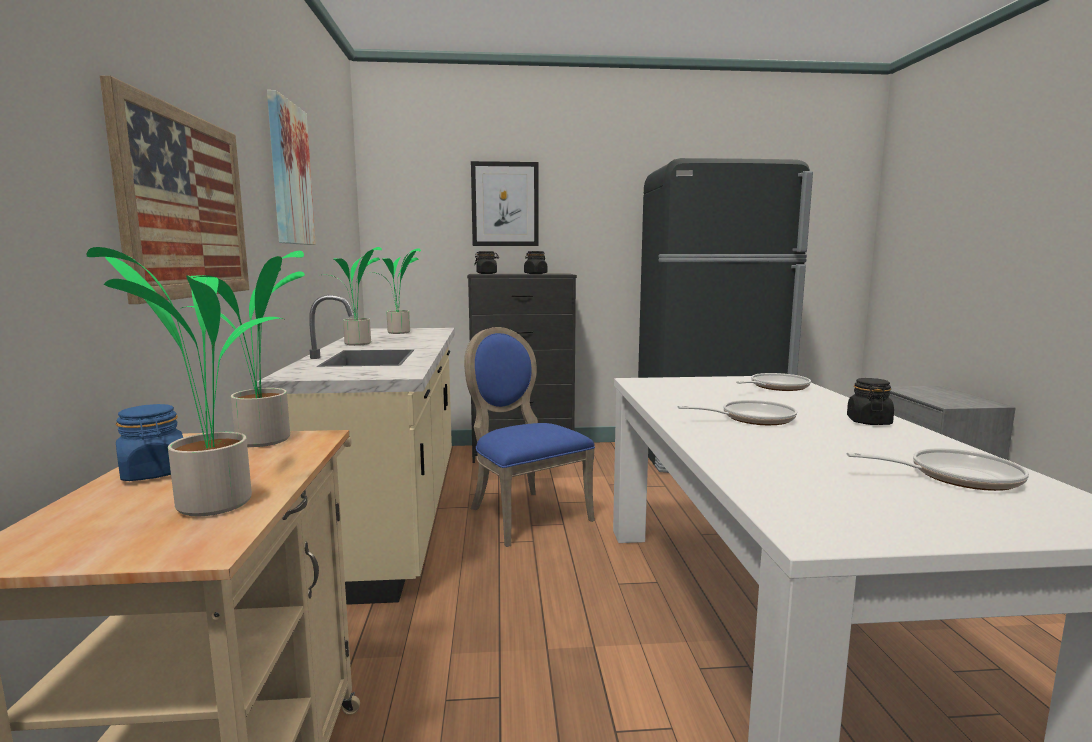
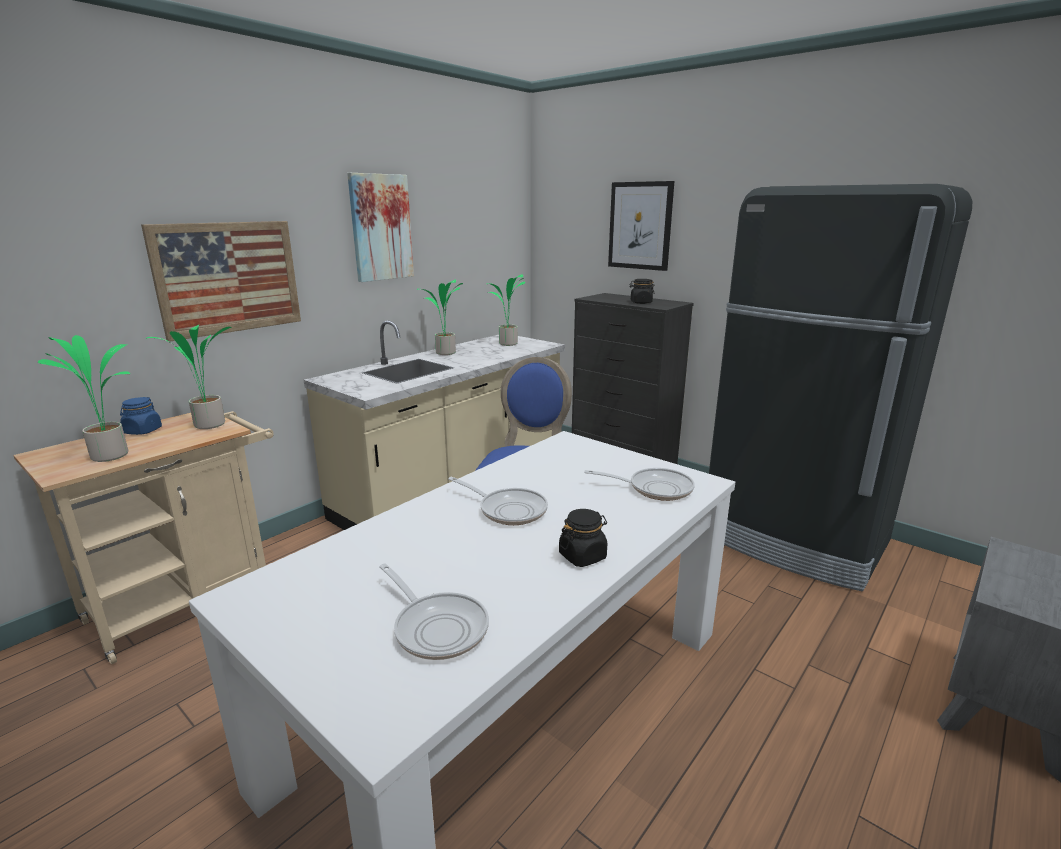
camera: 45 degrees right, 10 degrees up
black jar [474,251,499,274] -> none

